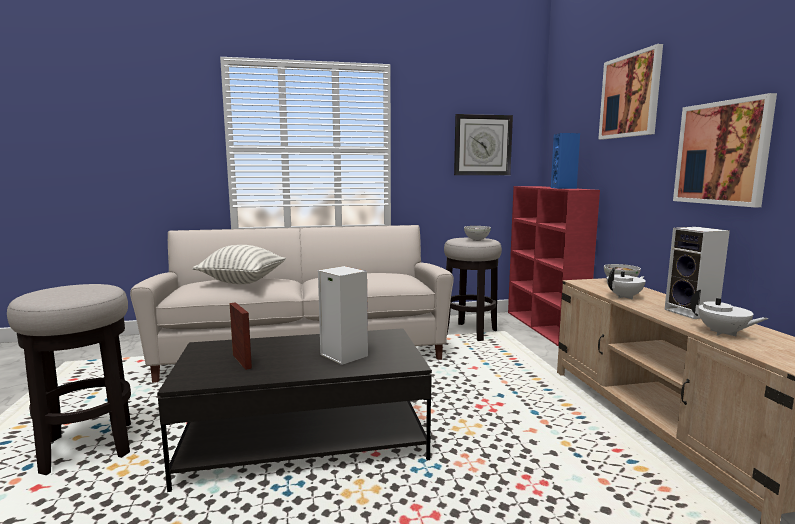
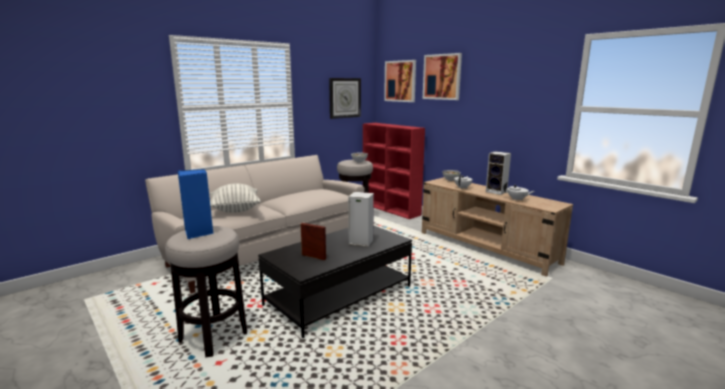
camera: 30 degrees left, 5 degrees up
blue speaker [551,133,580,189] -> blue speaker moved to [178,169,213,239]
picture [673,93,777,207] -> picture moved to [384,60,416,102]

